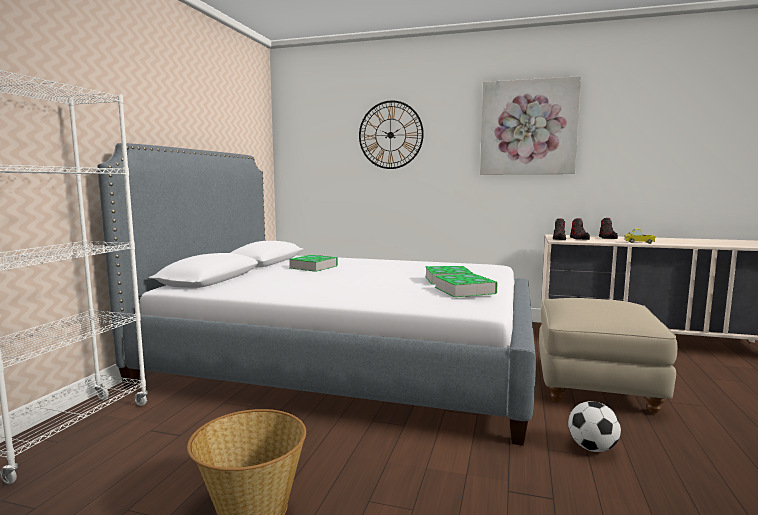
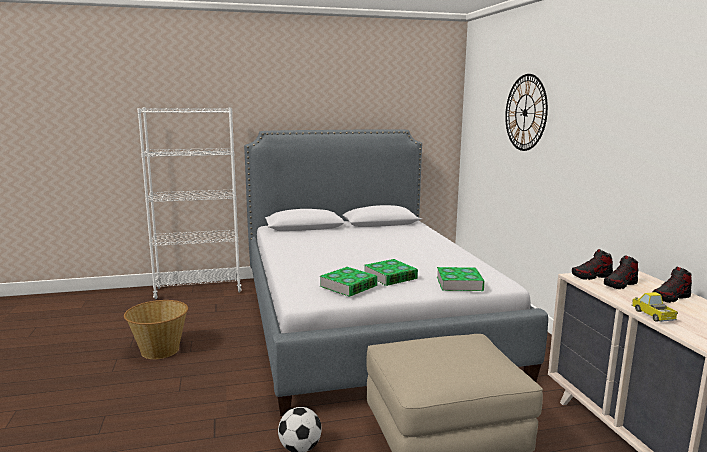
camera: 60 degrees right, 5 degrees up
book [289,255,338,272] -> book moved to [437,267,485,291]
picture [480,76,581,174] -> none

